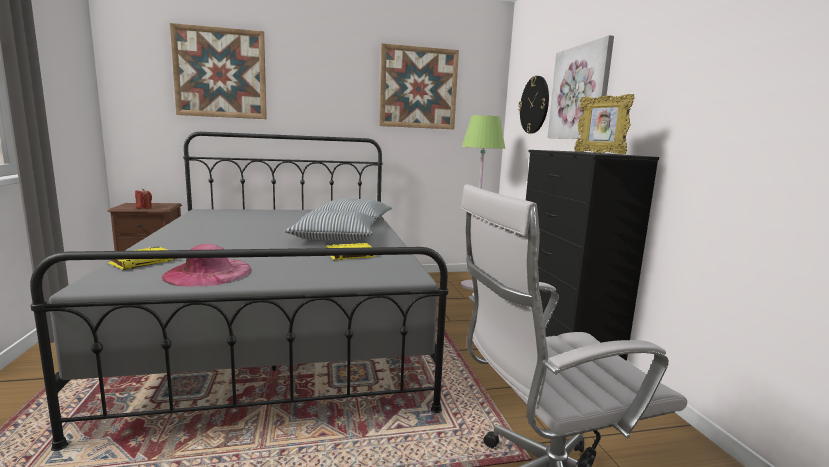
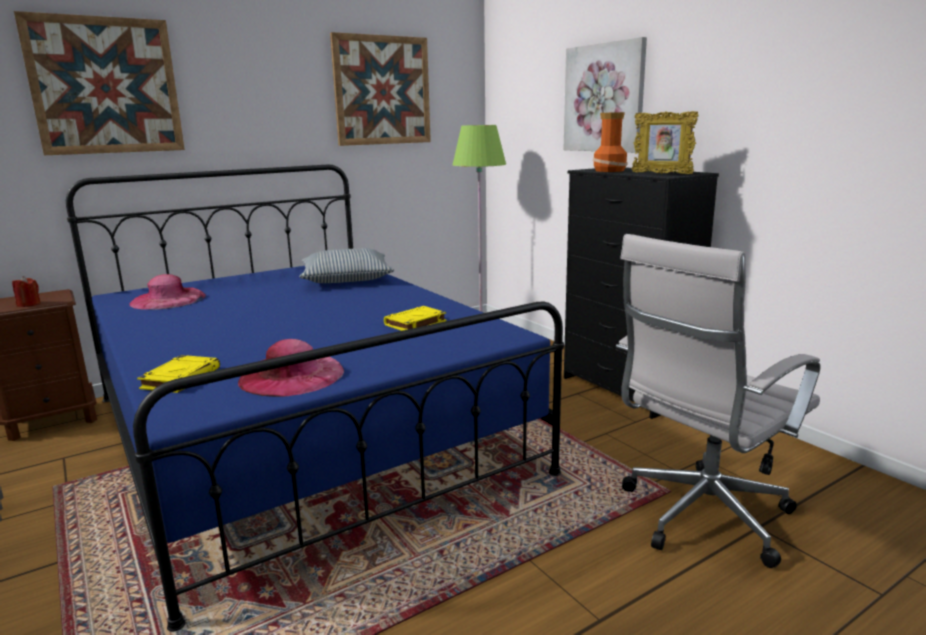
camera: 20 degrees left, 5 degrees up
grey bed [30,132,448,451] -> blue bed [66,165,564,632]
pillow [284,210,376,241] -> none
wall clock [518,76,549,134] -> none
none -> pink hat [129,274,206,310]
none -> vase [593,112,628,172]

